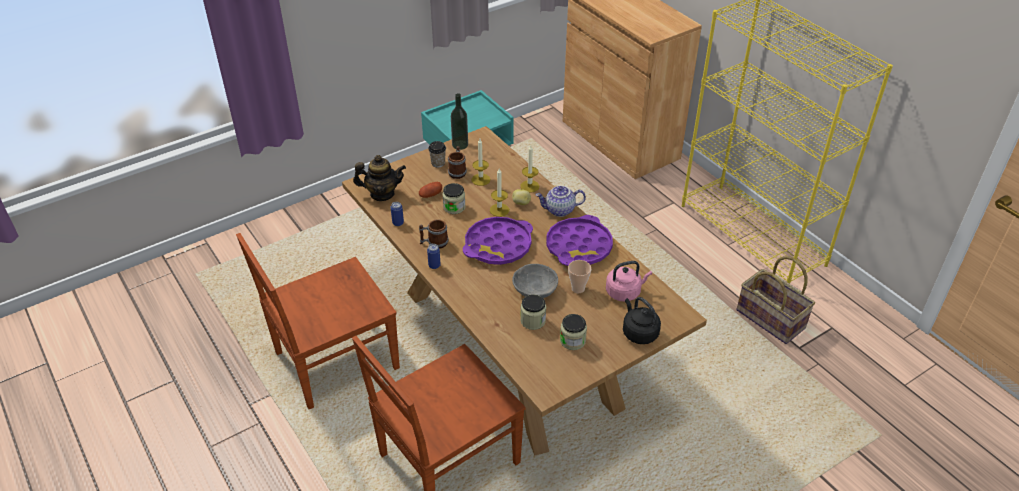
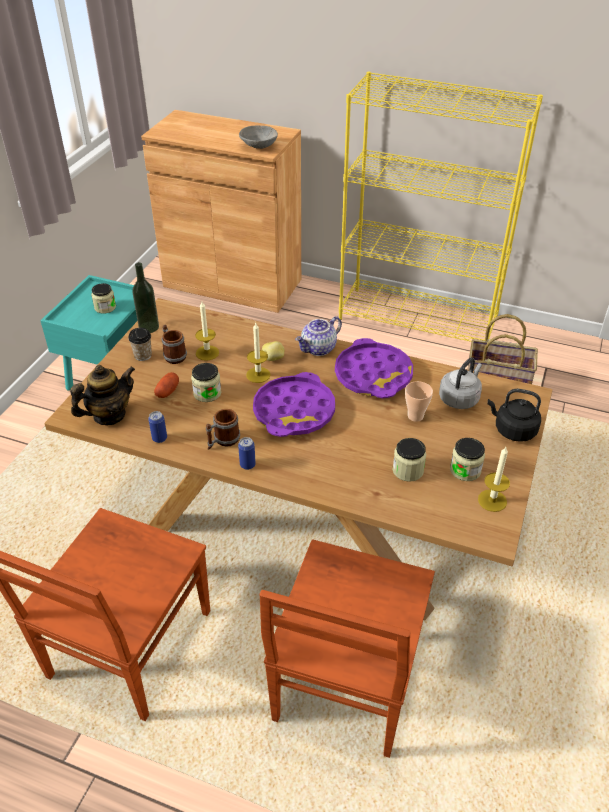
camera: 35 degrees left, 0 degrees up
grey bowl [512,264,558,298] -> grey bowl moved to [239,126,278,149]
candle [520,145,539,193] -> candle moved to [478,447,510,512]
pink kettle [606,261,652,302] -> grey kettle [439,357,482,409]
none -> jar [91,283,116,314]

